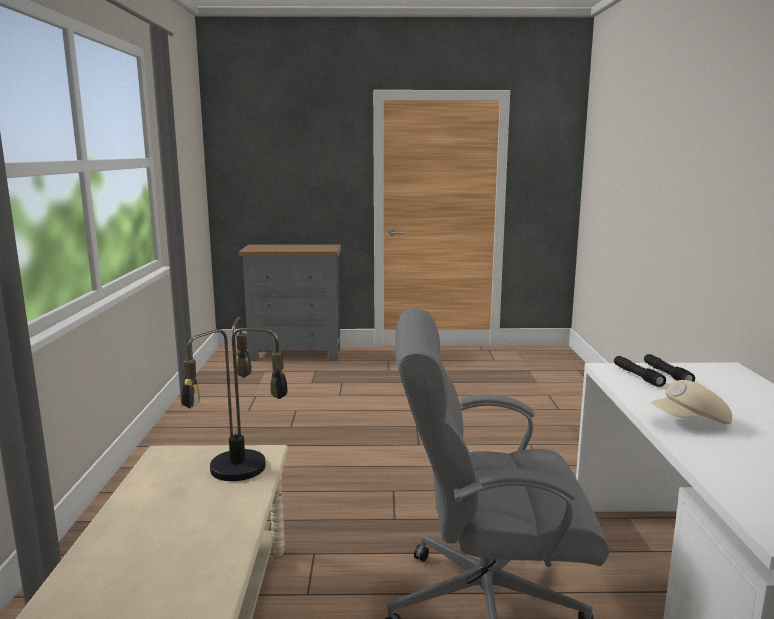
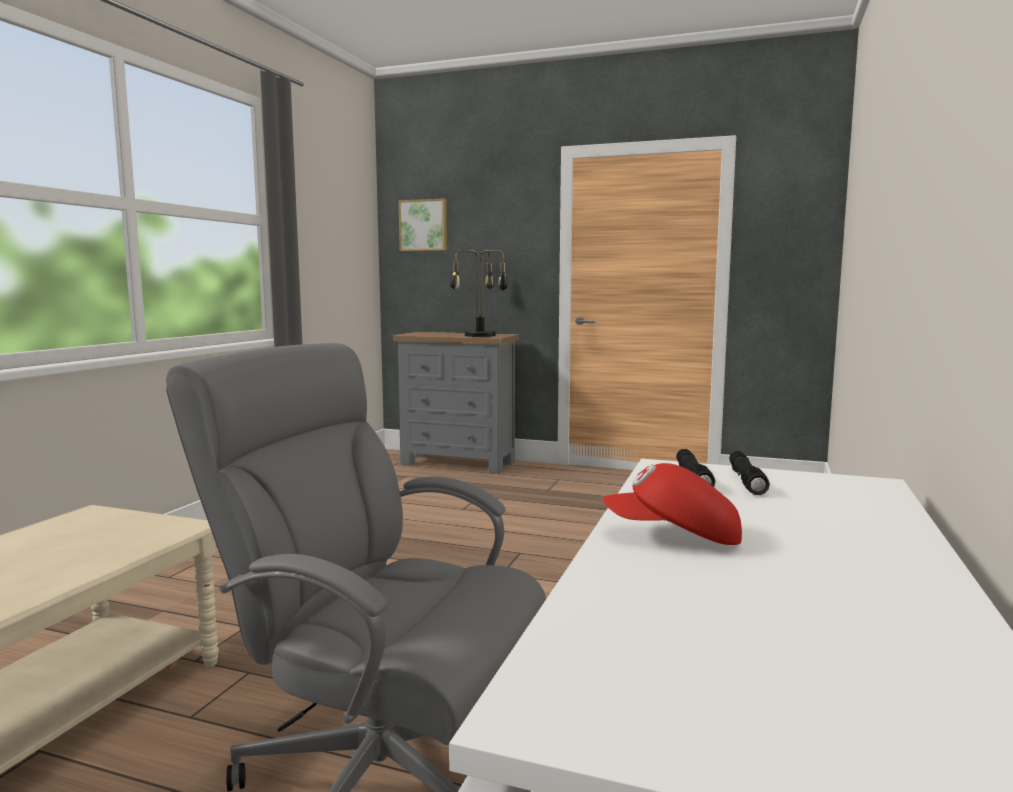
camera: 20 degrees right, 5 degrees down
table lamp [181,317,288,481] -> table lamp moved to [450,250,507,337]
beige cap [651,380,732,424] -> red cap [603,463,742,545]
none -> picture [398,199,447,251]

